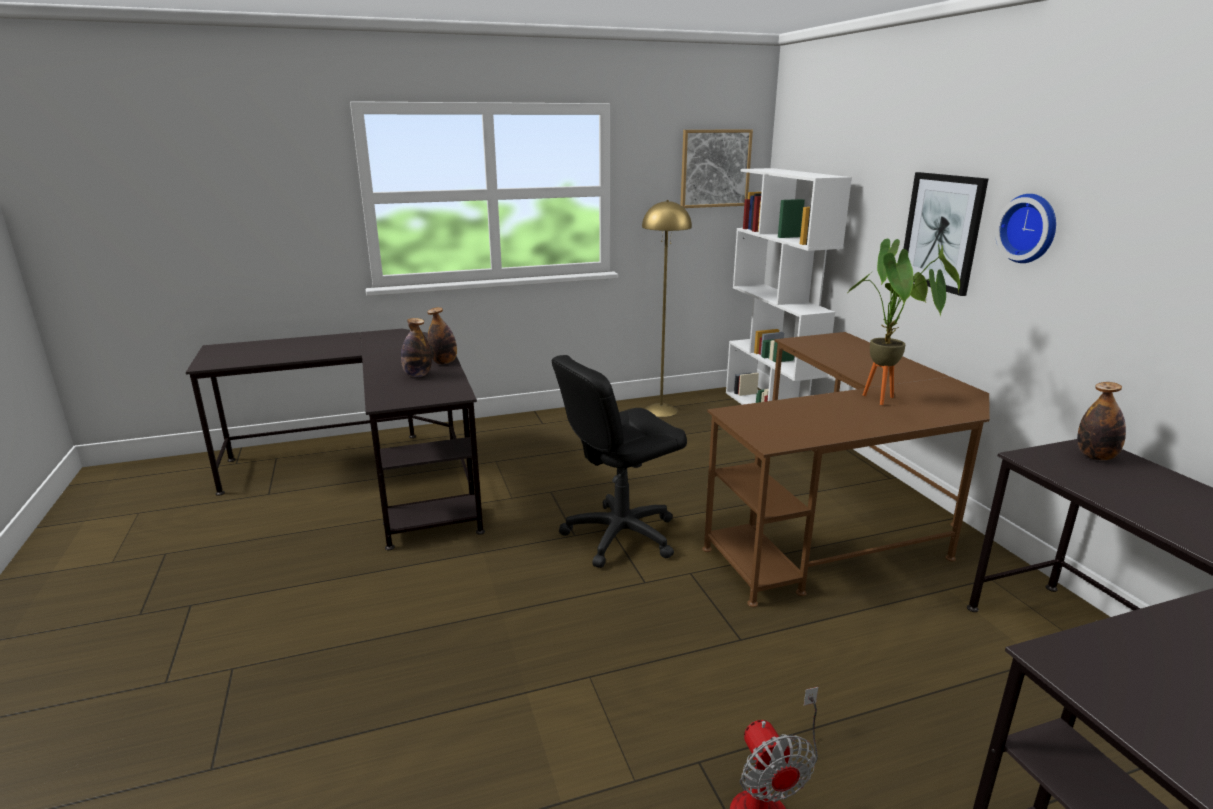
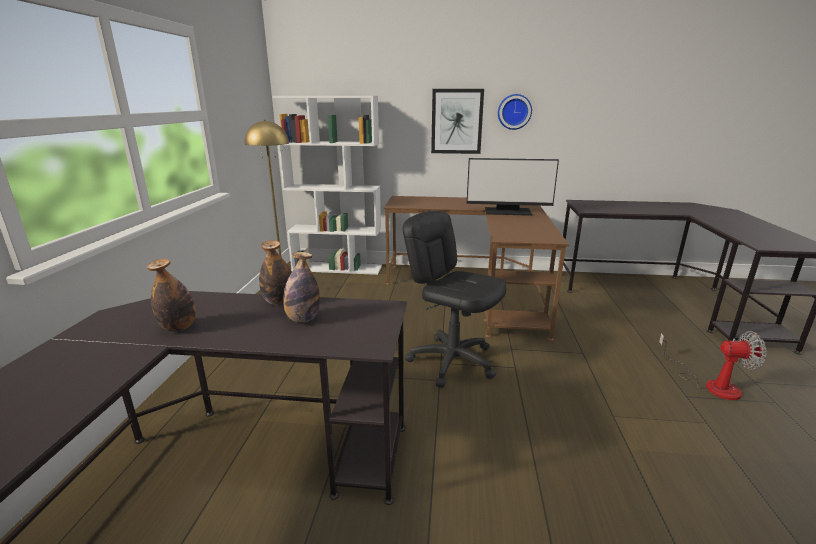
camera: 65 degrees left, 0 degrees up
black office chair [552,355,687,568] -> black office chair turned 135 degrees clockwise [403,210,506,388]
picture [681,129,753,208] -> none
potted plant [848,239,960,405] -> monitor [467,158,559,216]
bottle [1077,382,1126,460] -> bottle moved to [147,259,196,332]

